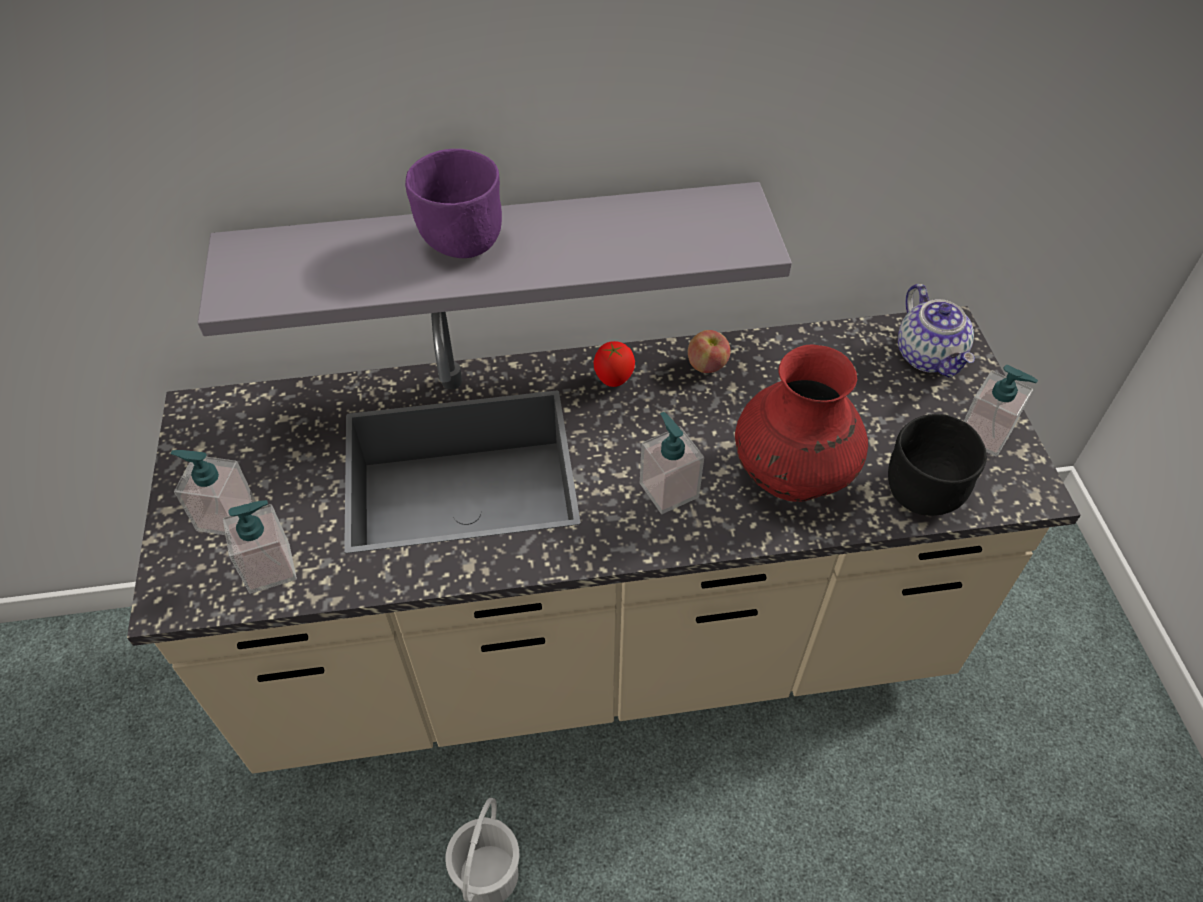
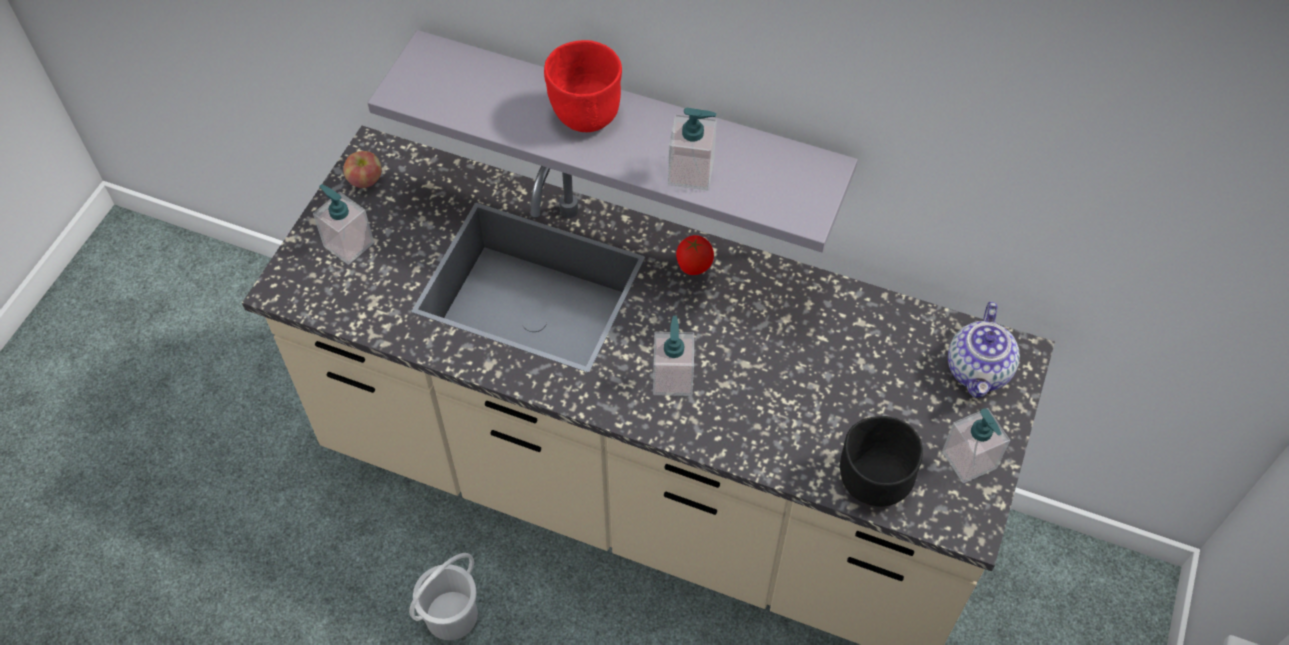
camera: 30 degrees right, 5 degrees up
soap dispenser [223,500,297,594] -> soap dispenser moved to [668,108,717,191]
purple bowl [405,149,502,258] -> red bowl [544,40,622,132]
apple [688,330,731,373] -> apple moved to [343,151,381,188]
red vase [735,344,868,502] -> none

